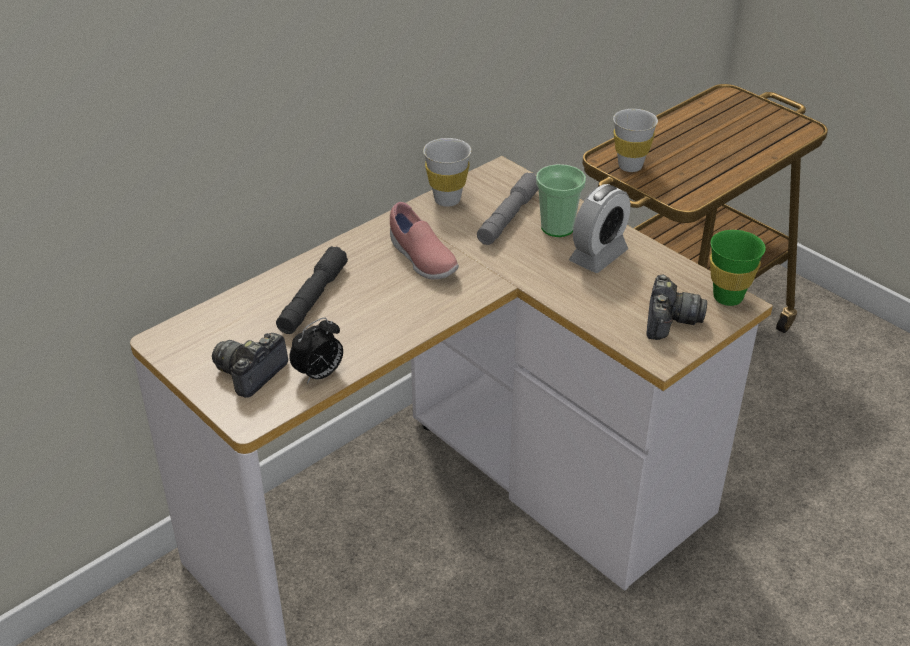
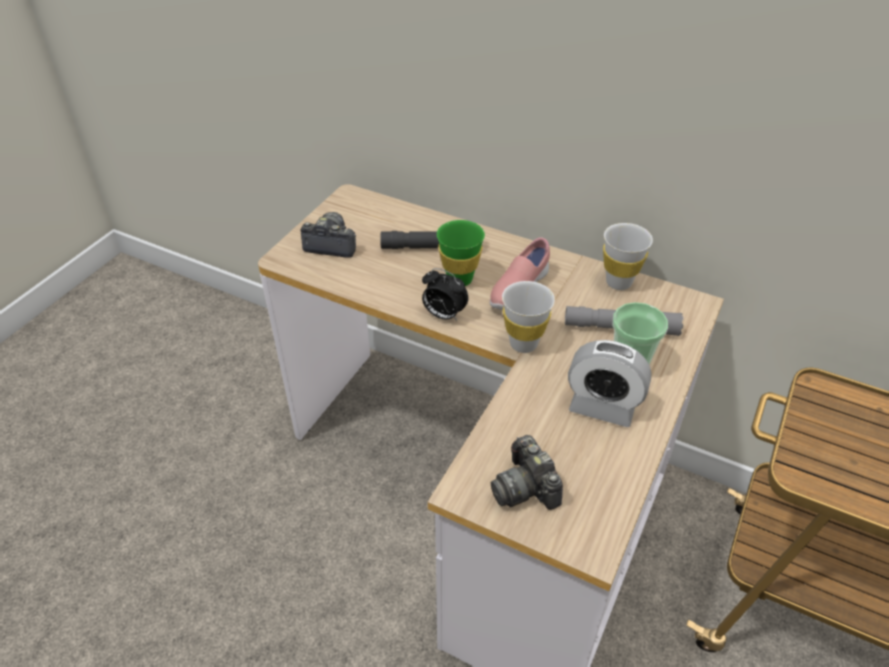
camera: 70 degrees right, 5 degrees up
alarm clock [289,317,343,384] -> alarm clock moved to [422,268,468,321]
white cup [613,109,658,172] -> white cup moved to [502,281,555,353]
camera [646,274,707,340] -> camera turned 75 degrees clockwise [491,435,563,510]
green cup [710,230,766,306] -> green cup moved to [437,220,485,286]

